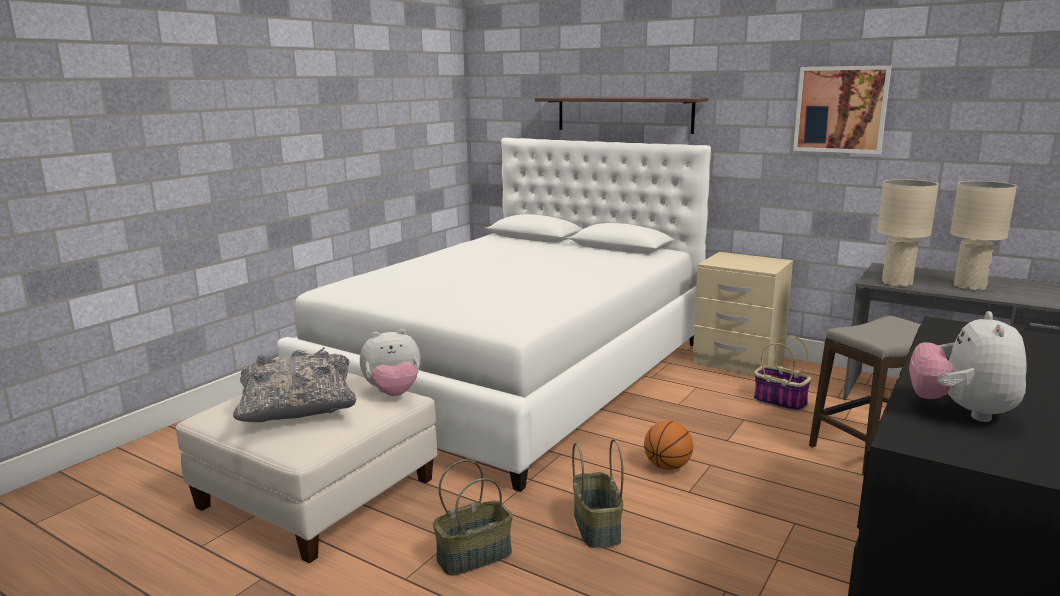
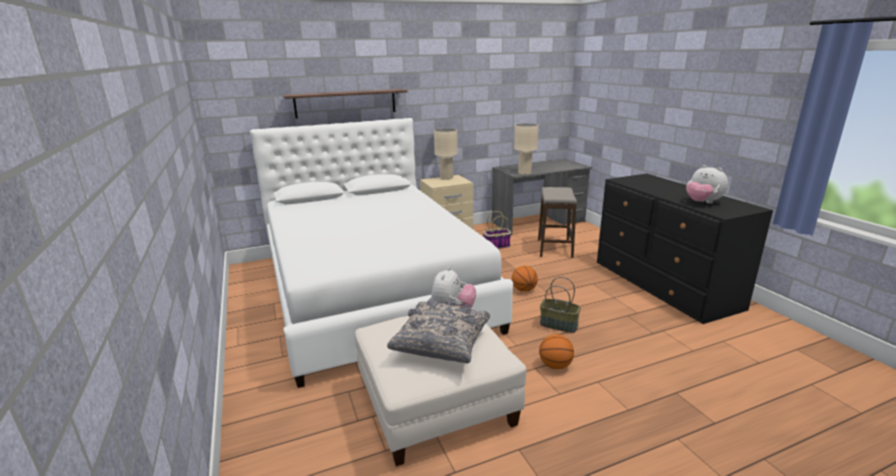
camera: 55 degrees left, 5 degrees up
basket [433,460,513,576] -> basketball [539,334,574,369]
picture [793,65,892,154] -> none
beige table lamp [950,181,1017,291] -> beige table lamp moved to [434,128,458,180]

